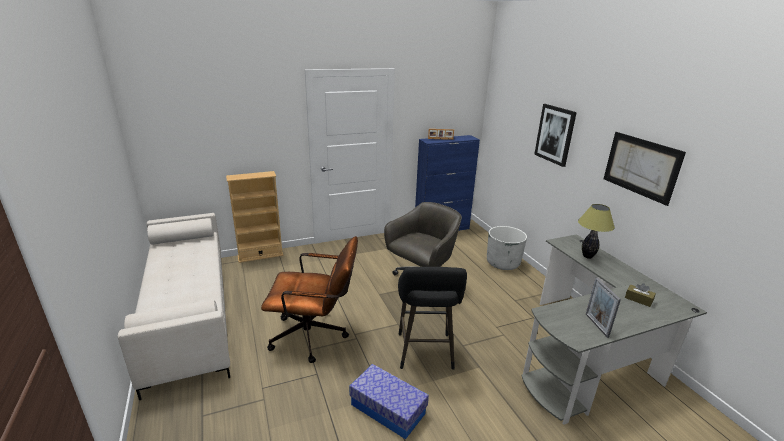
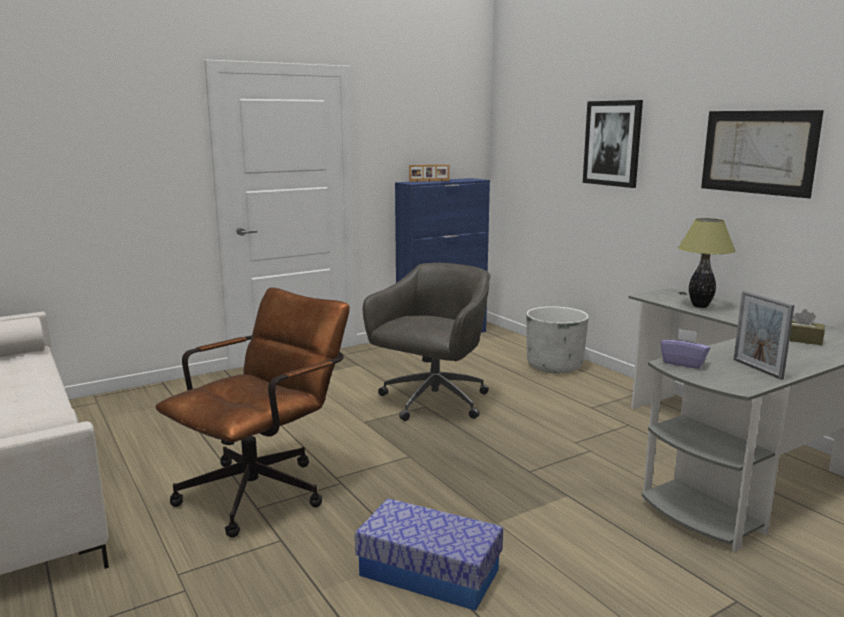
camera: 10 degrees left, 10 degrees down
beige bookcase [226,171,284,263] -> none
brown office chair [261,236,358,363] -> brown office chair turned 45 degrees counterclockwise [155,287,350,538]
black stool [398,267,467,370] -> none
none -> purple tissue box [660,329,710,369]

